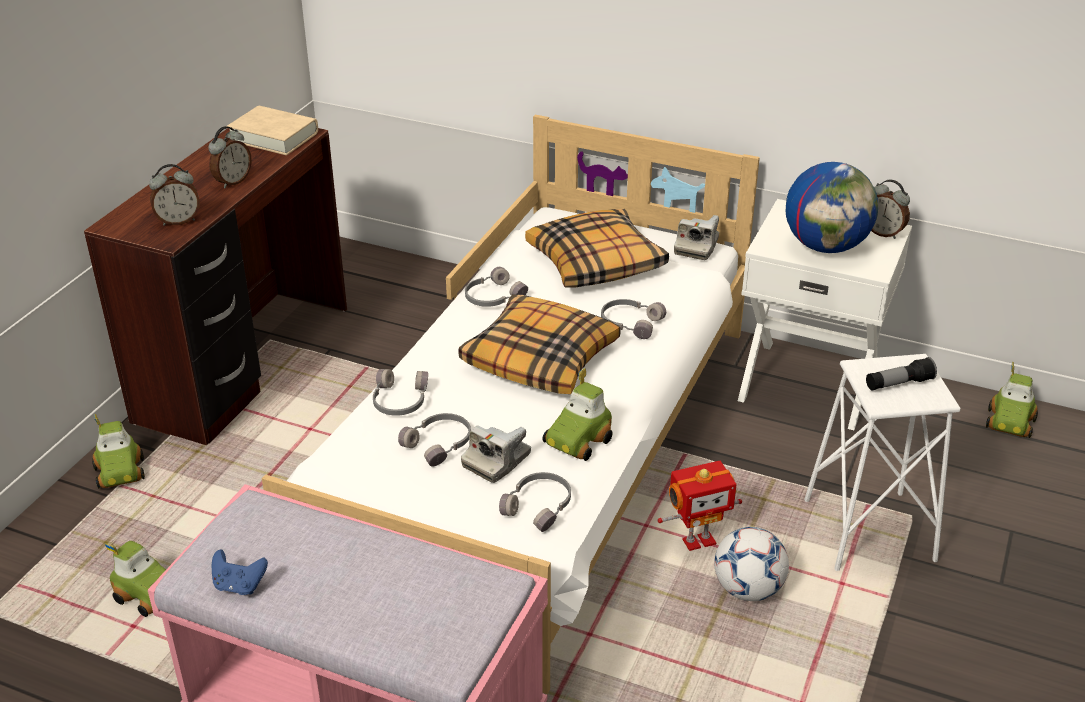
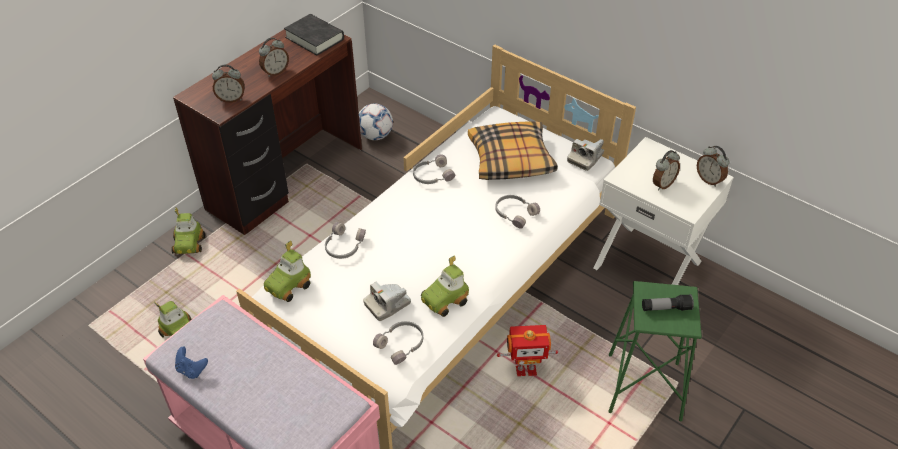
camera: 15 degrees right, 10 degrees up
beige book [227,106,318,155] -> black book [284,14,344,55]
grey headphones [398,413,471,467] -> none
pillow [458,294,621,394] -> none
football [714,527,789,601] -> football moved to [359,104,393,140]
globe [786,162,878,253] -> alarm clock [653,150,680,190]
white stool [804,354,961,571] -> green stool [609,281,702,421]
toy car [986,362,1038,438] -> toy car moved to [264,240,311,302]

